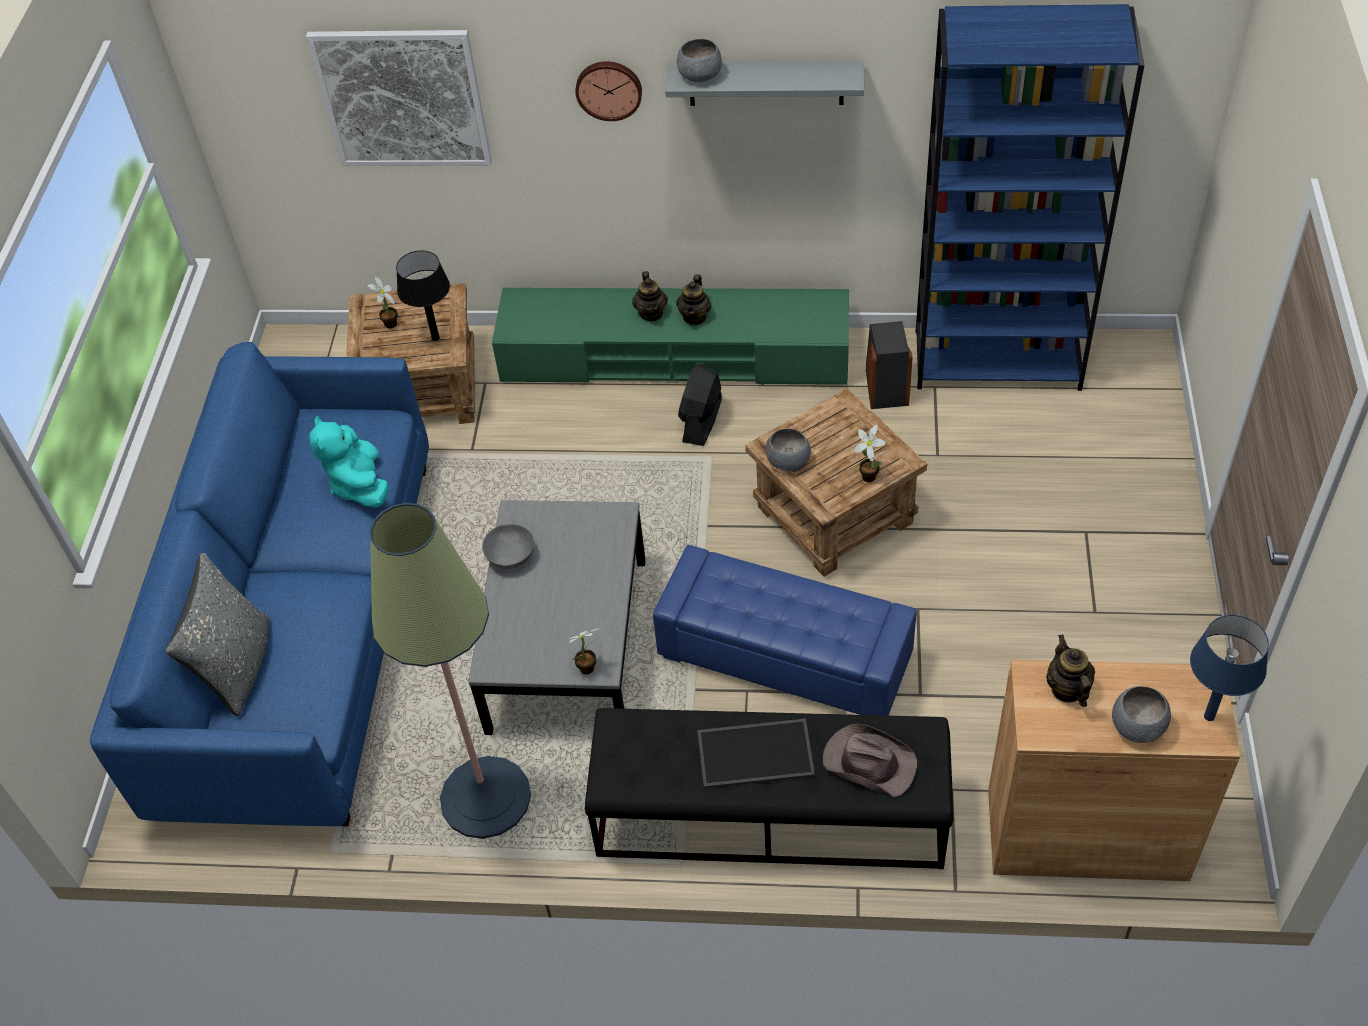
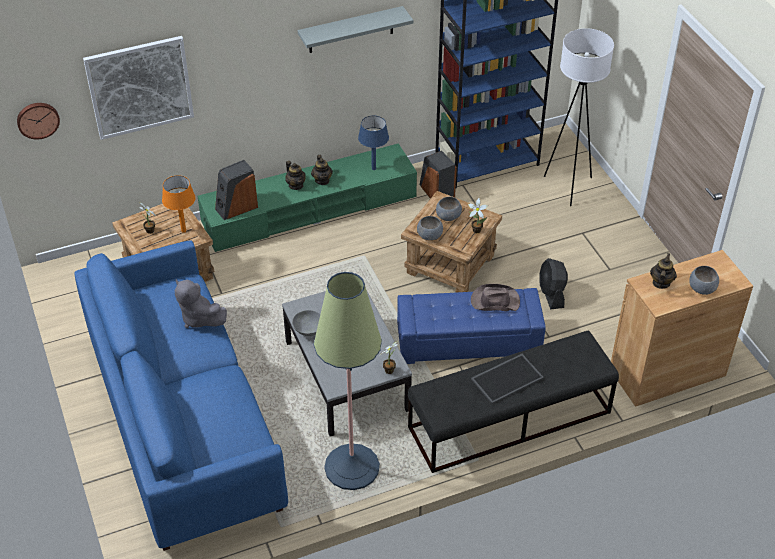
camera: 30 degrees left, 5 degrees down
grey pillow [165,553,270,716] -> none
turquoise plush toy [309,416,389,508] -> grey plush toy [175,279,227,328]
black table lamp [396,250,450,341] -> orange table lamp [162,175,196,233]
wall clock [575,61,642,121] -> wall clock moved to [17,103,60,140]
grey bowl [677,39,722,82] -> grey bowl moved to [436,197,462,221]
black fan [678,364,722,446] -> black fan moved to [539,258,568,309]
brown hat [823,724,917,798] -> brown hat moved to [471,284,520,311]
teapot [1046,635,1095,707] -> teapot turned 60 degrees clockwise [650,253,677,289]
blue table lamp [1190,615,1269,721] -> blue table lamp moved to [358,116,389,170]
none -> speaker [215,160,258,220]
none -> white floor lamp [544,28,614,206]

